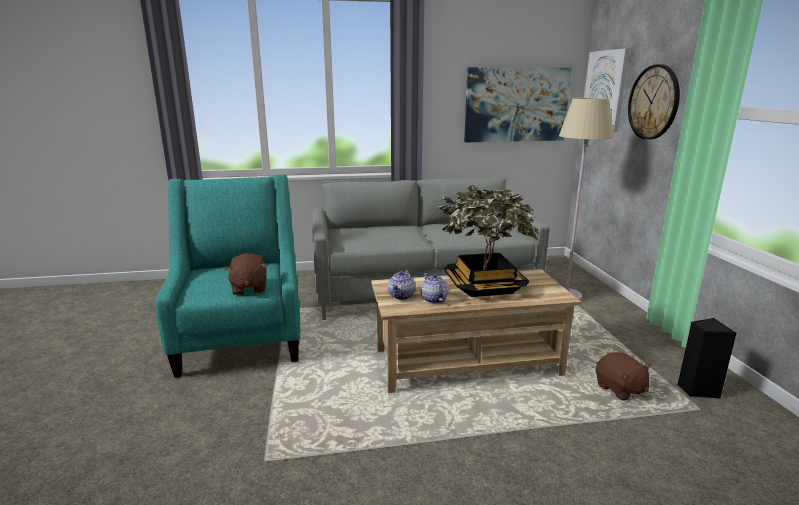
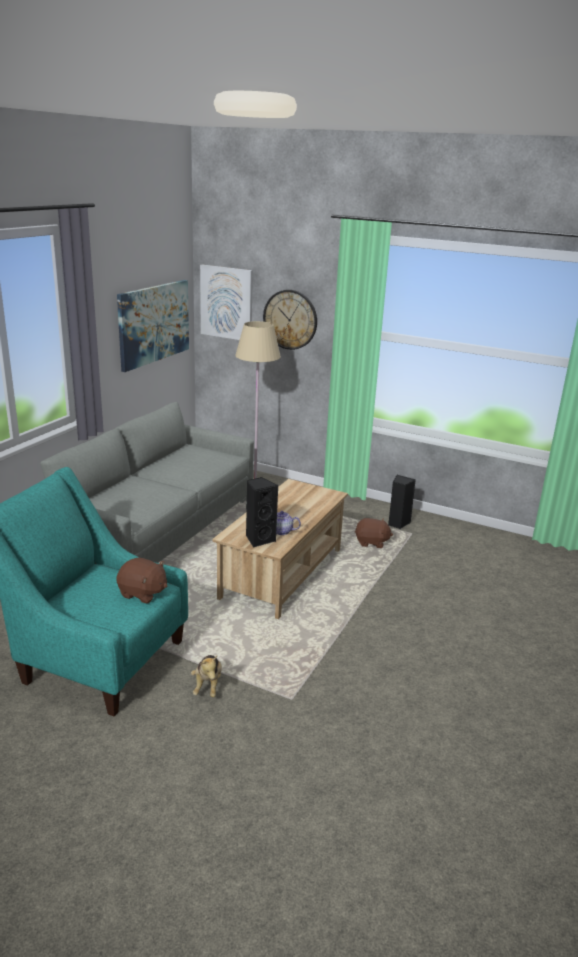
camera: 55 degrees left, 5 degrees up
teapot [388,270,415,300] -> black speaker [246,477,279,548]
potted plant [437,184,539,297] -> none
none -> plush toy [191,655,222,697]

